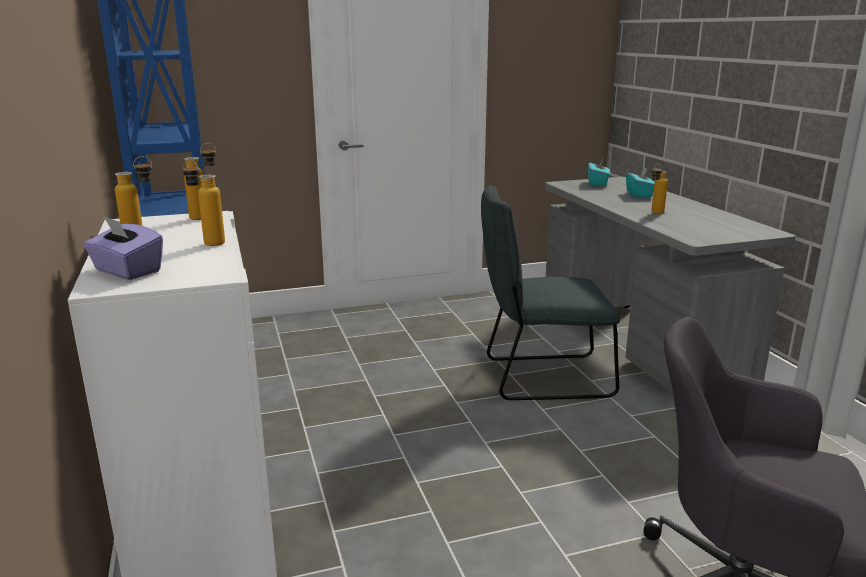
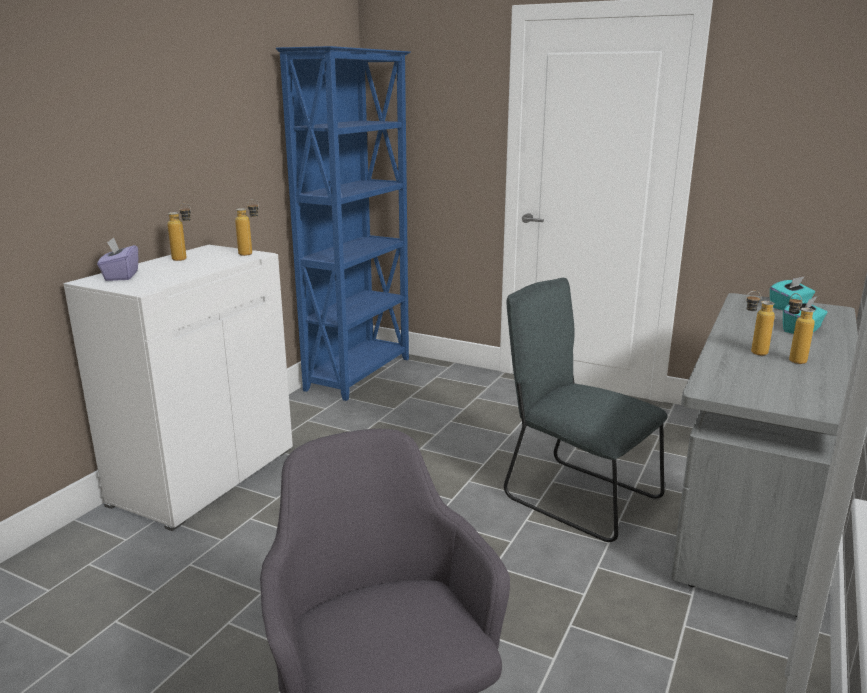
camera: 45 degrees right, 0 degrees up
bottle [183,159,225,246] -> bottle moved to [789,293,815,364]

